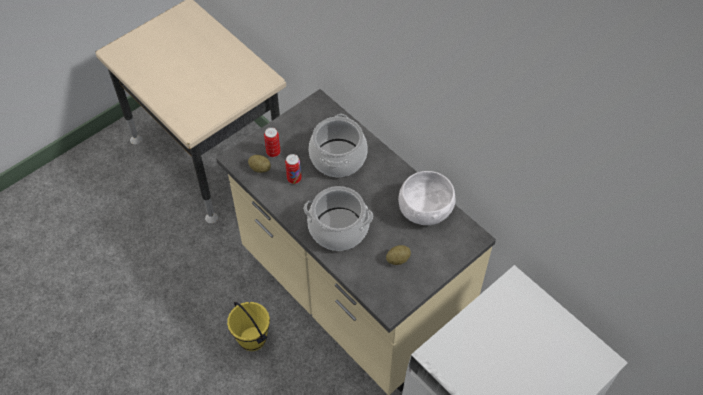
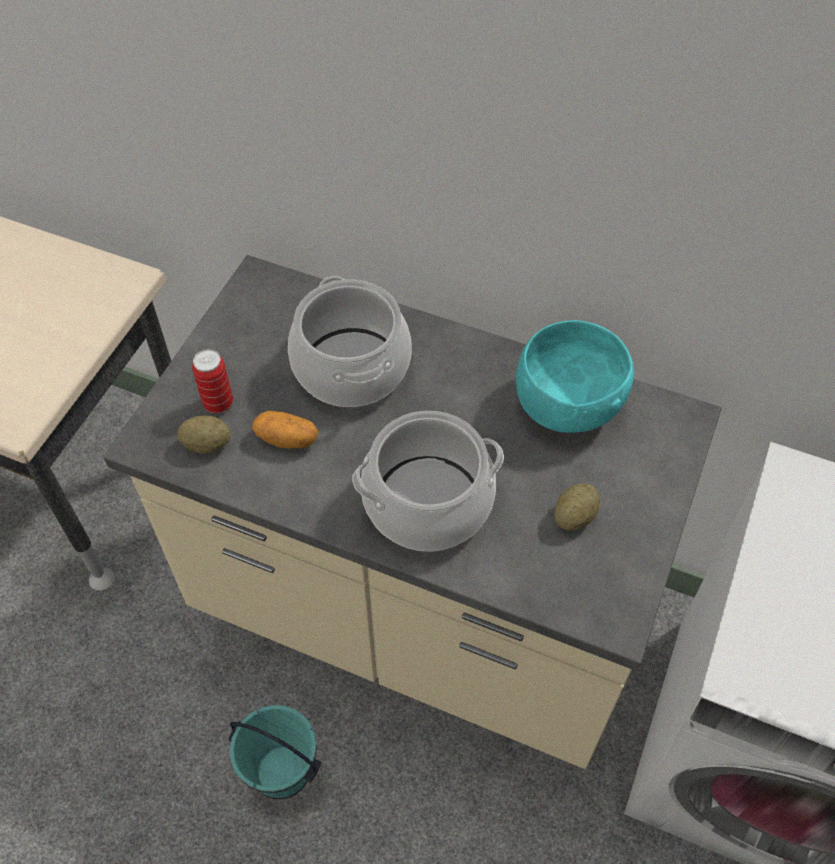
camera: 25 degrees left, 0 degrees up
yellow bucket [227,302,270,351] -> turquoise bucket [228,705,321,799]
can [285,154,302,184] -> potato [252,411,319,449]
white bowl [398,171,456,225] -> turquoise bowl [516,320,634,433]

